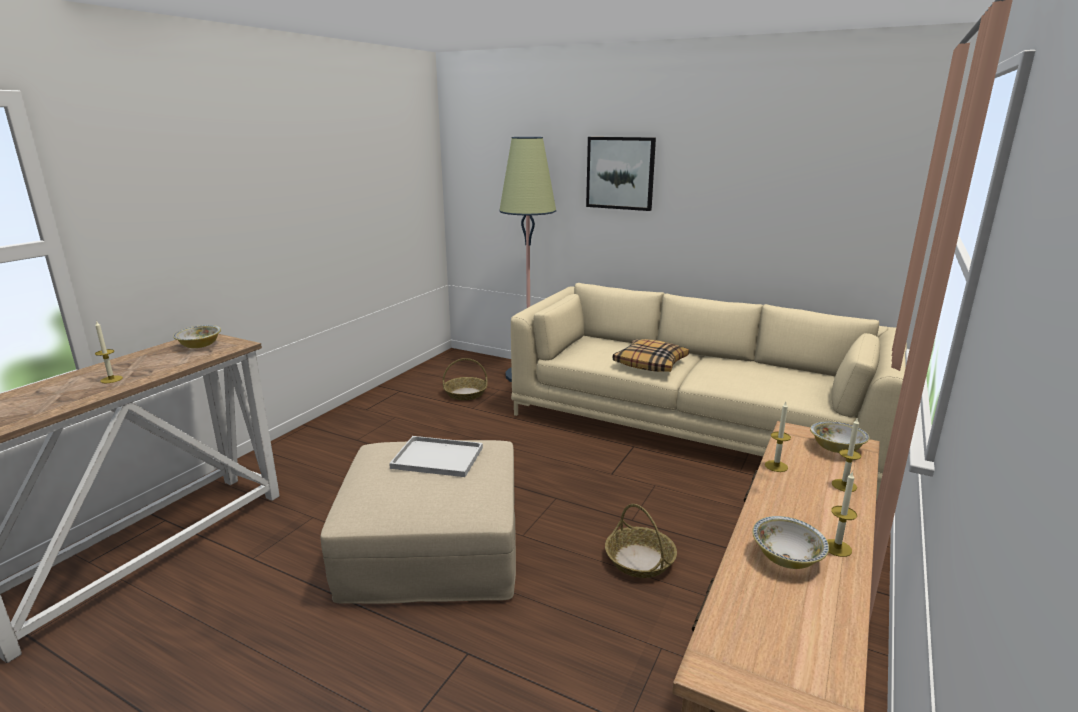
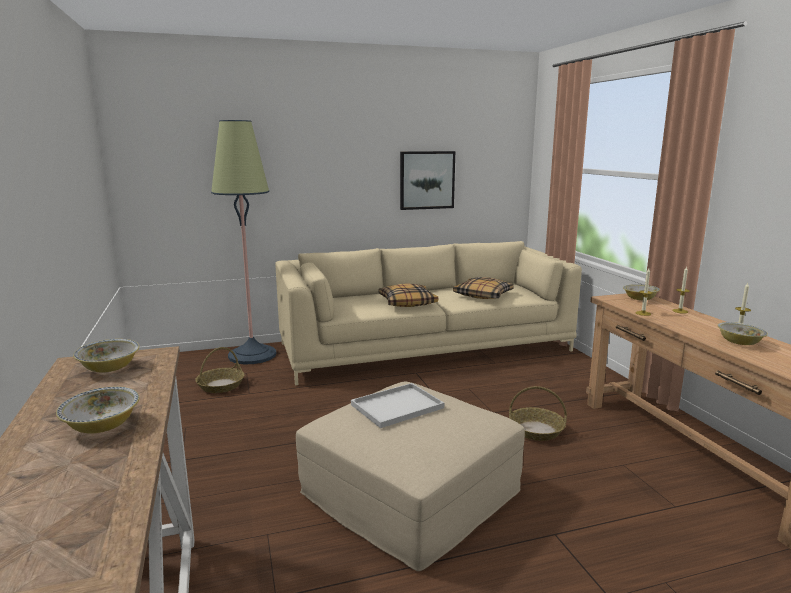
camera: 45 degrees left, 5 degrees down
candle [95,320,123,383] -> bowl [56,386,139,434]
picture [586,137,656,211] -> picture moved to [400,151,455,210]
none -> pillow [453,277,514,299]

